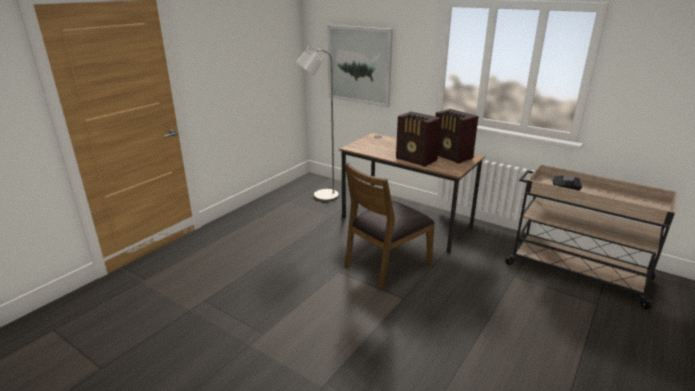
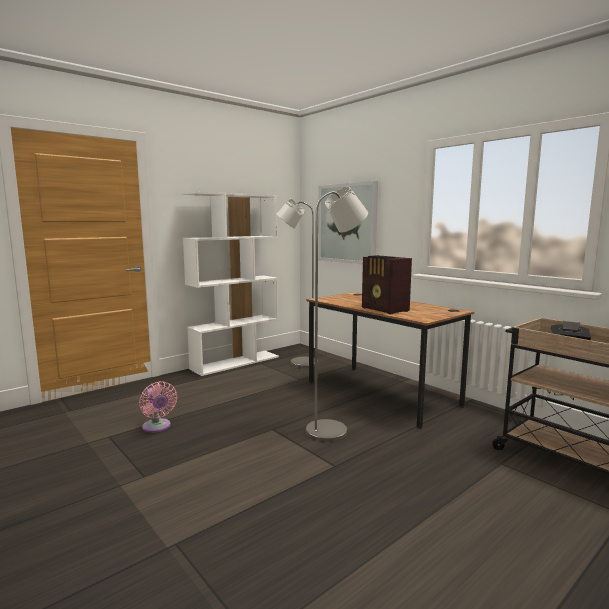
camera: 15 degrees right, 15 degrees down
brown chair [345,163,435,291] -> grey floor lamp [306,186,368,442]
radio [436,109,478,164] -> none
none -> pink fan [139,381,177,433]
none -> white bookcase [181,191,279,376]

